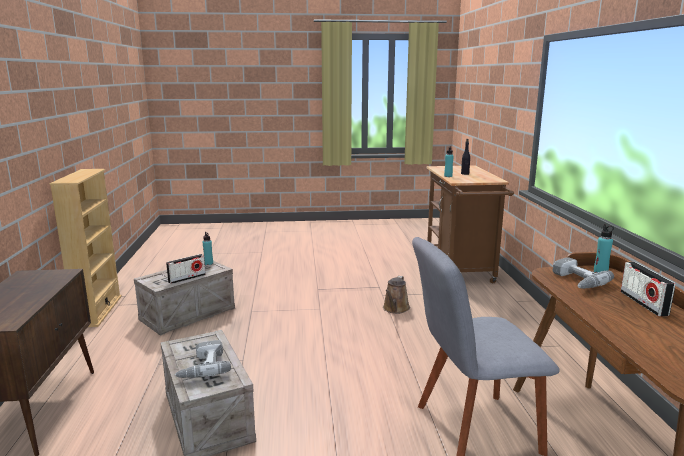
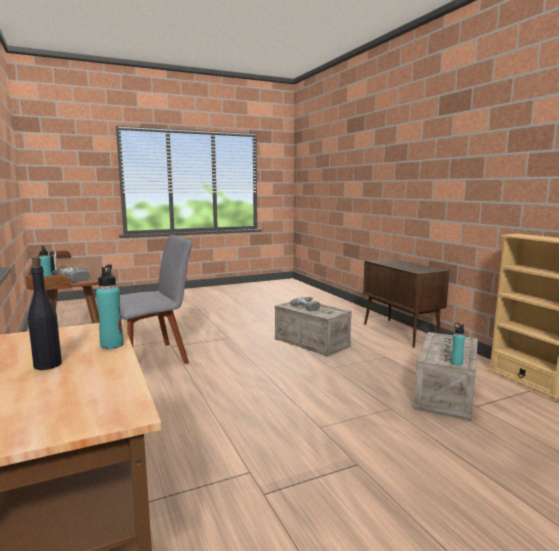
camera: 160 degrees right, 5 degrees down
radio [166,254,206,284] -> none
brown watering can [383,276,410,314] -> none

